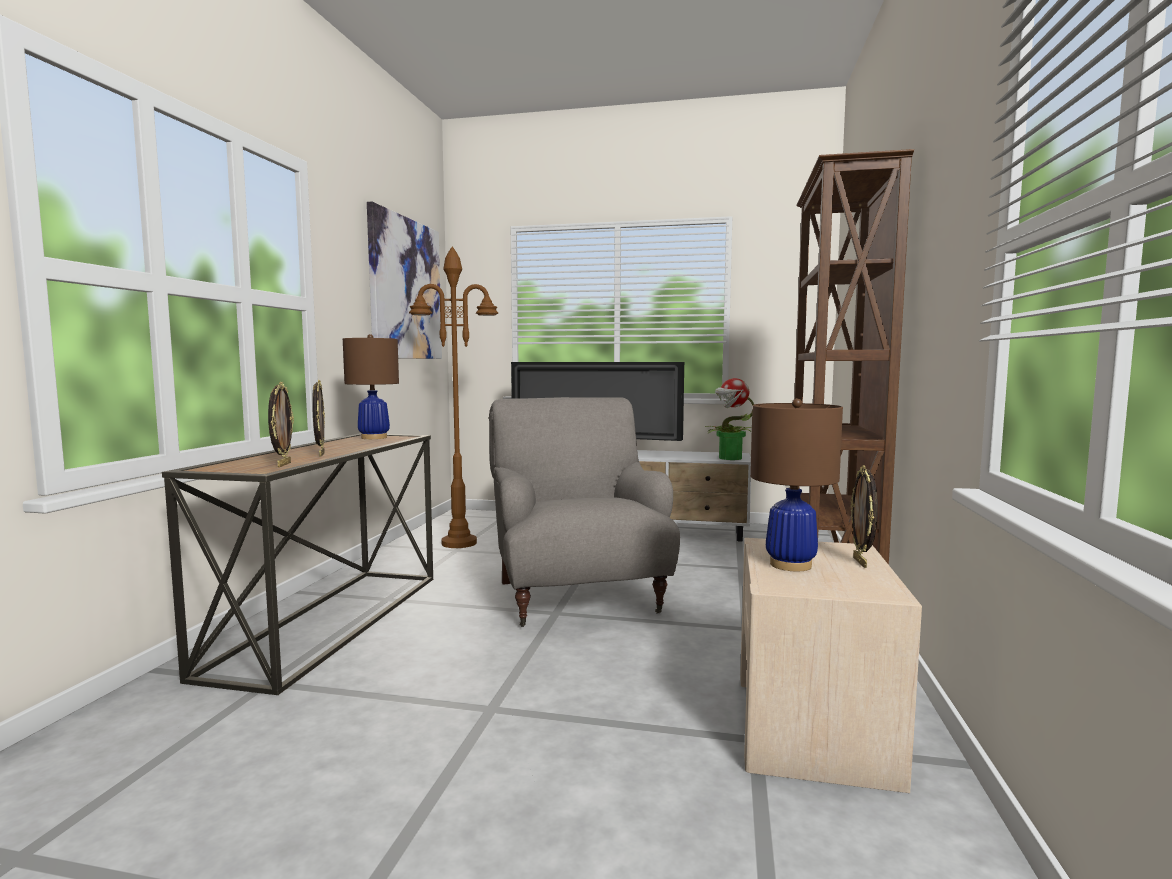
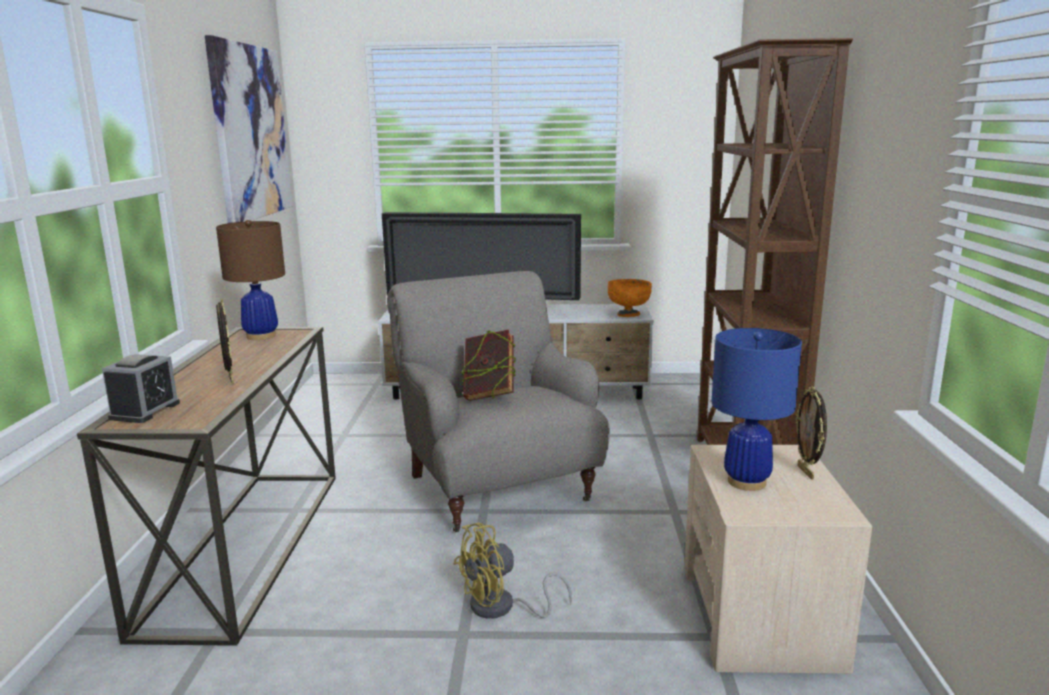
camera: 10 degrees left, 10 degrees up
picture frame [268,382,294,467] -> none
brown floor lamp [409,246,498,548] -> none
potted plant [705,378,754,460] -> orange bowl [608,279,652,317]
brown table lamp [750,398,843,571] -> blue table lamp [712,328,802,491]
none -> alarm clock [102,354,180,423]
none -> yellow fan [454,522,572,619]
none -> book [462,329,516,401]

